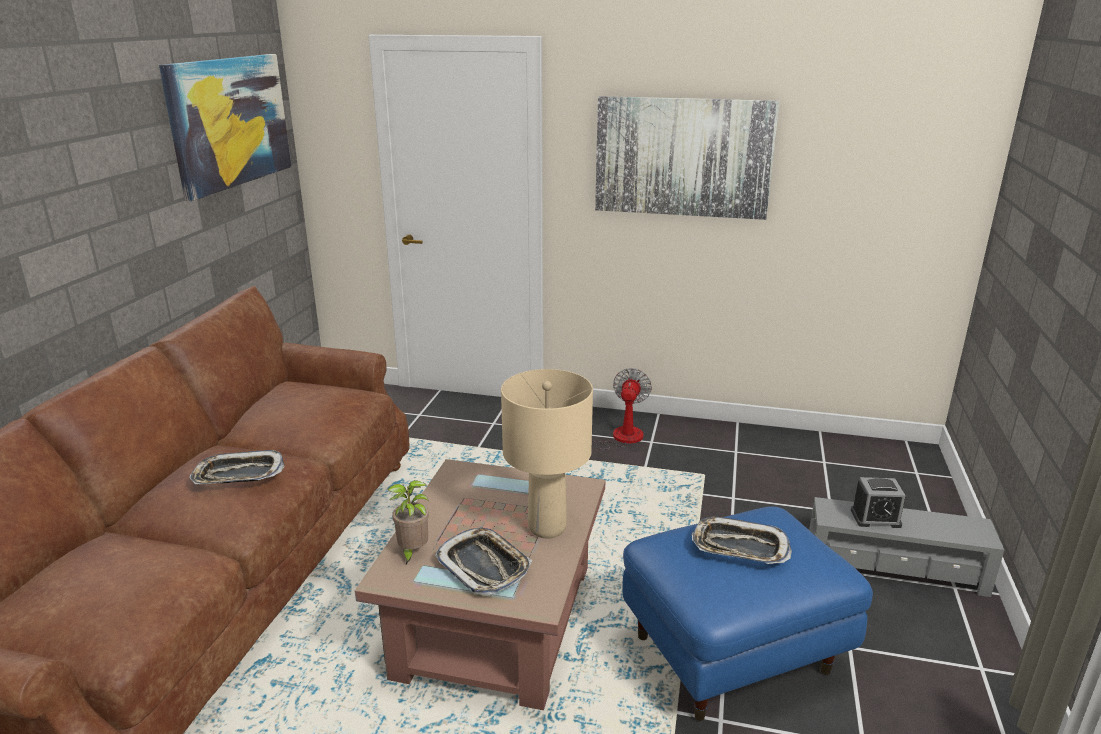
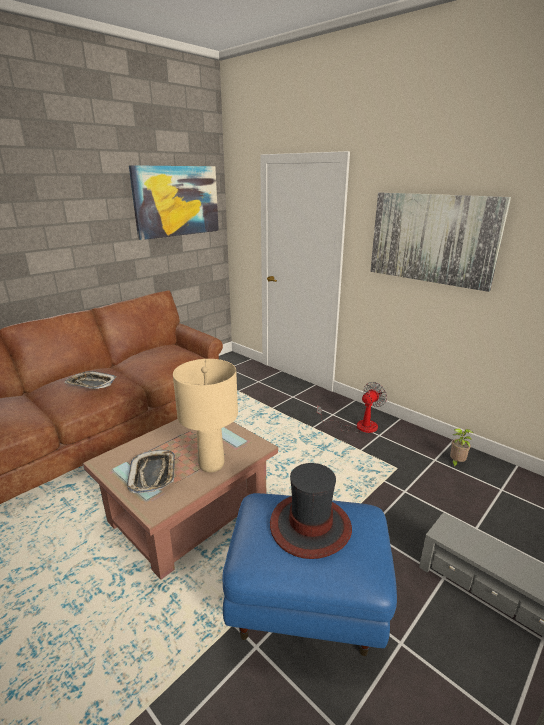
camera: 30 degrees right, 0 degrees up
potted plant [387,480,429,564] -> potted plant moved to [450,428,473,468]
tray [692,517,792,564] -> hat [270,463,352,559]
alarm clock [851,477,906,528] -> none

